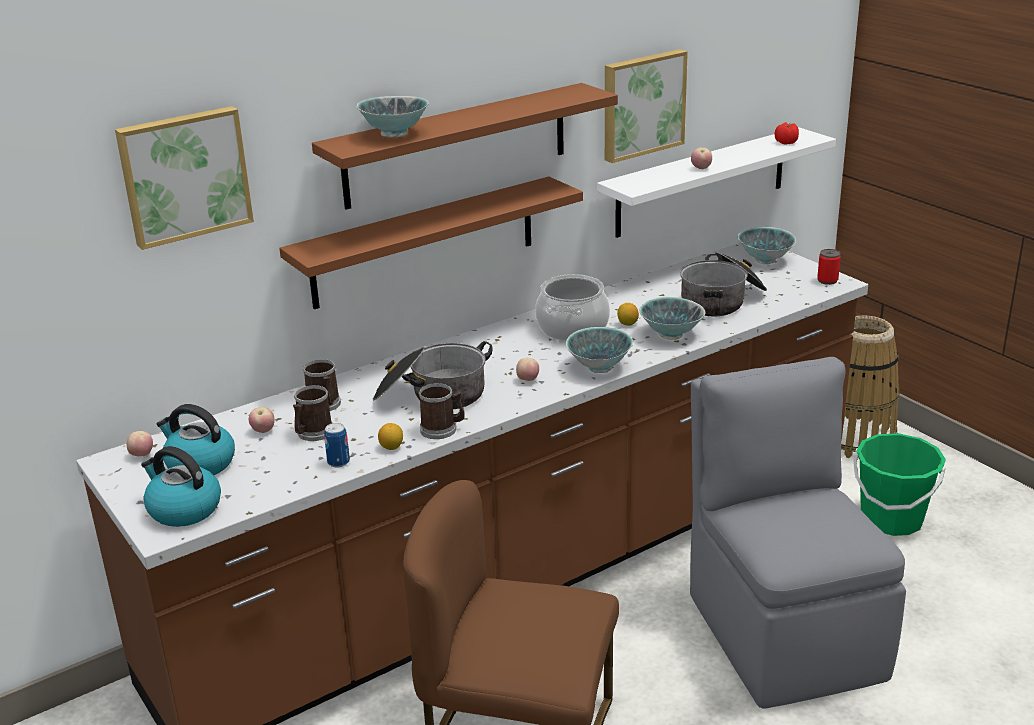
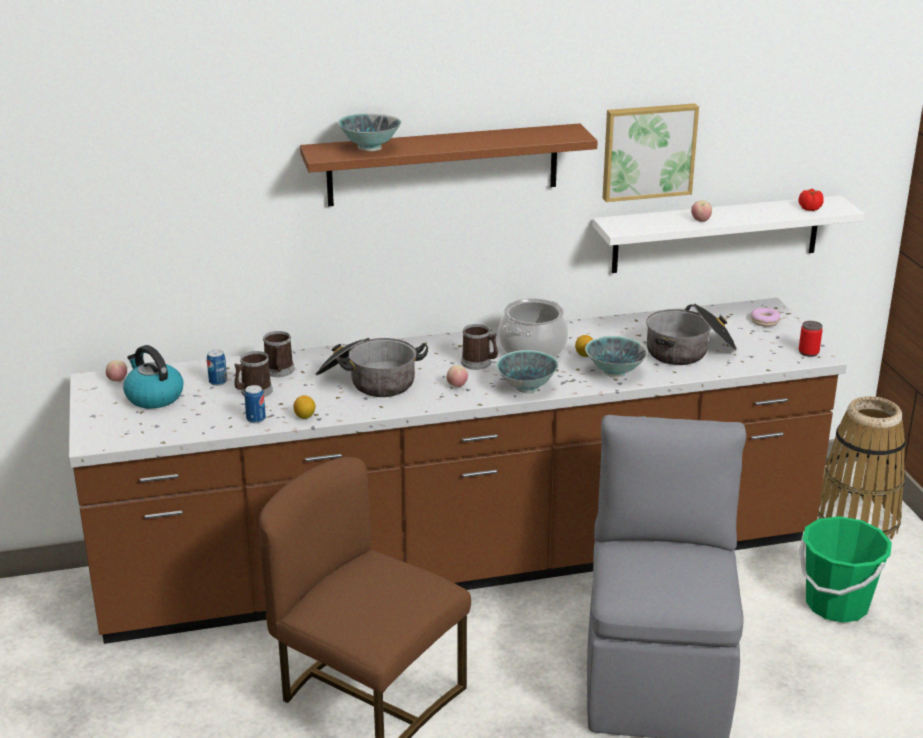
camera: 20 degrees right, 0 degrees up
picture [115,106,254,250] -> none
kettle [141,446,221,527] -> none
apple [249,407,275,433] -> can [207,349,227,386]
brown shelf [279,177,583,309] -> none
mug [419,383,465,439] -> mug moved to [461,324,498,370]
bowl [737,227,796,264] -> donut [751,308,780,327]

